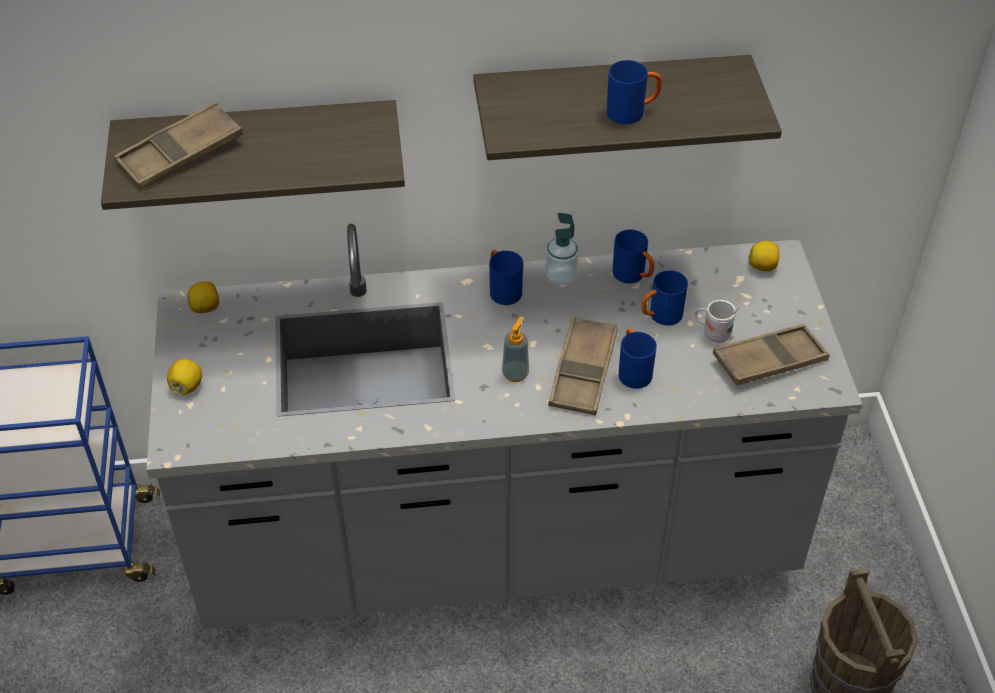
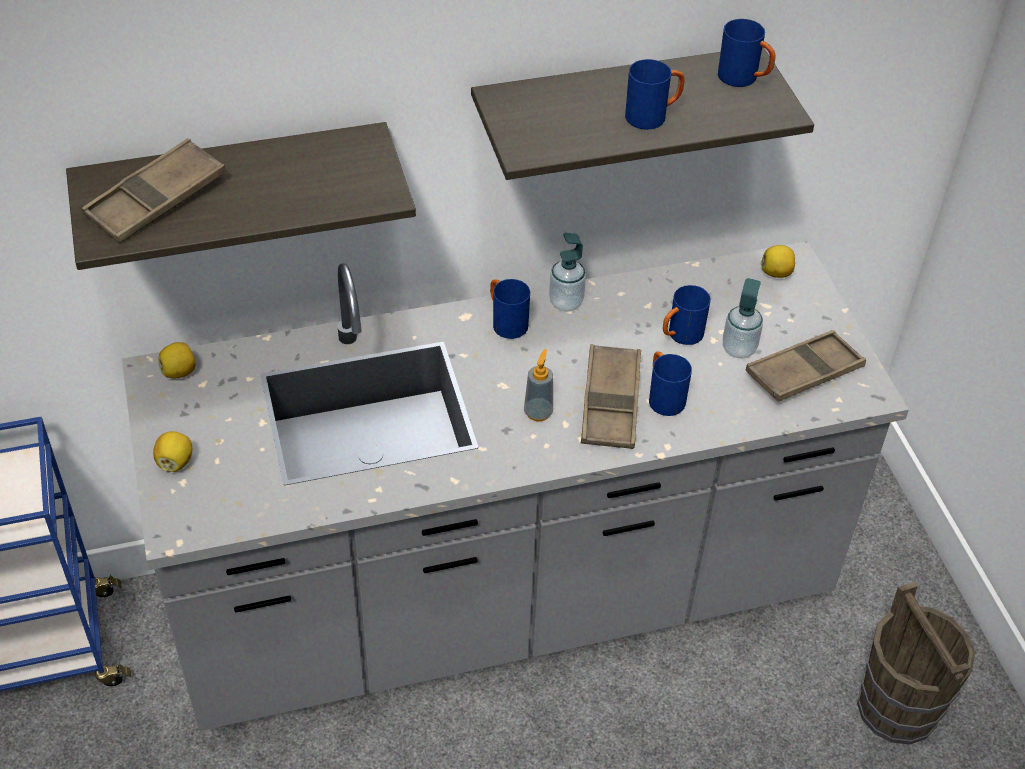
camera: 10 degrees left, 0 degrees up
blue mug [613,230,654,283] -> blue mug moved to [718,19,775,87]
white mug [694,300,739,343] -> soap dispenser [723,278,763,359]

